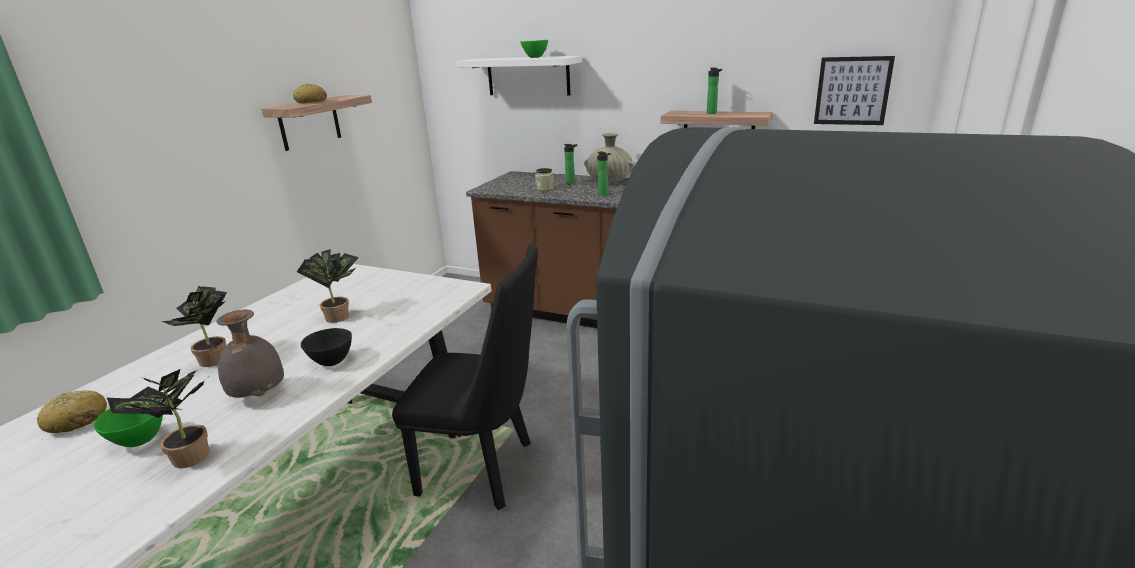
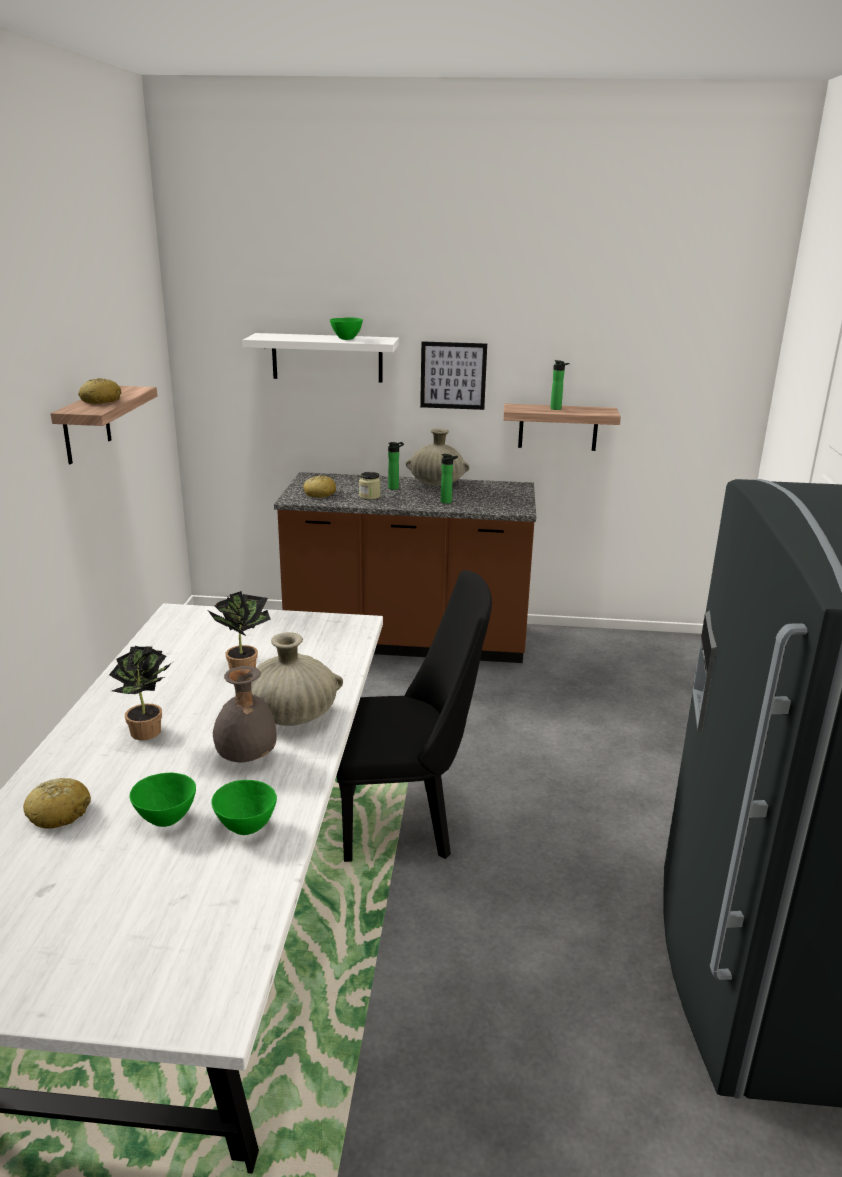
camera: 20 degrees left, 0 degrees up
potted plant [107,369,210,468] -> green bowl [211,780,277,835]
black bowl [301,328,352,366] -> beige vase [251,632,343,726]
picture [814,56,895,125] -> picture moved to [420,341,487,410]
none -> bread [303,476,336,498]

